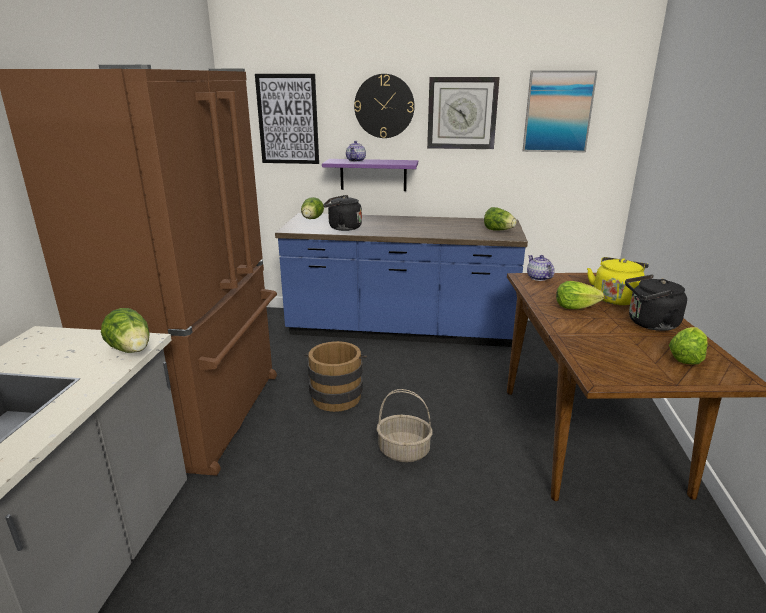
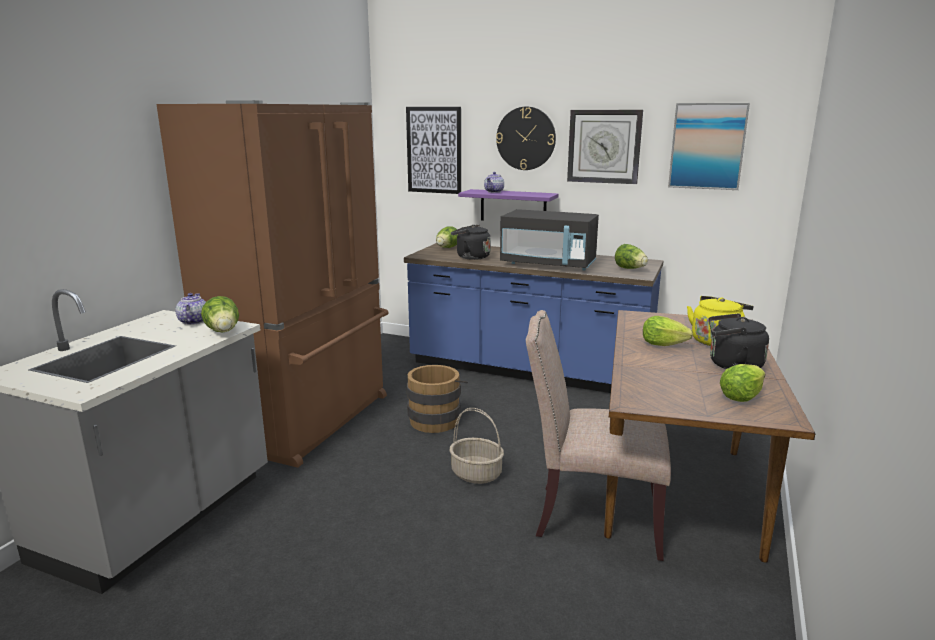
camera: 15 degrees right, 5 degrees down
teapot [527,255,555,281] -> teapot moved to [175,293,206,325]
none -> black microwave [500,209,599,270]
none -> beige chair [526,310,671,561]

